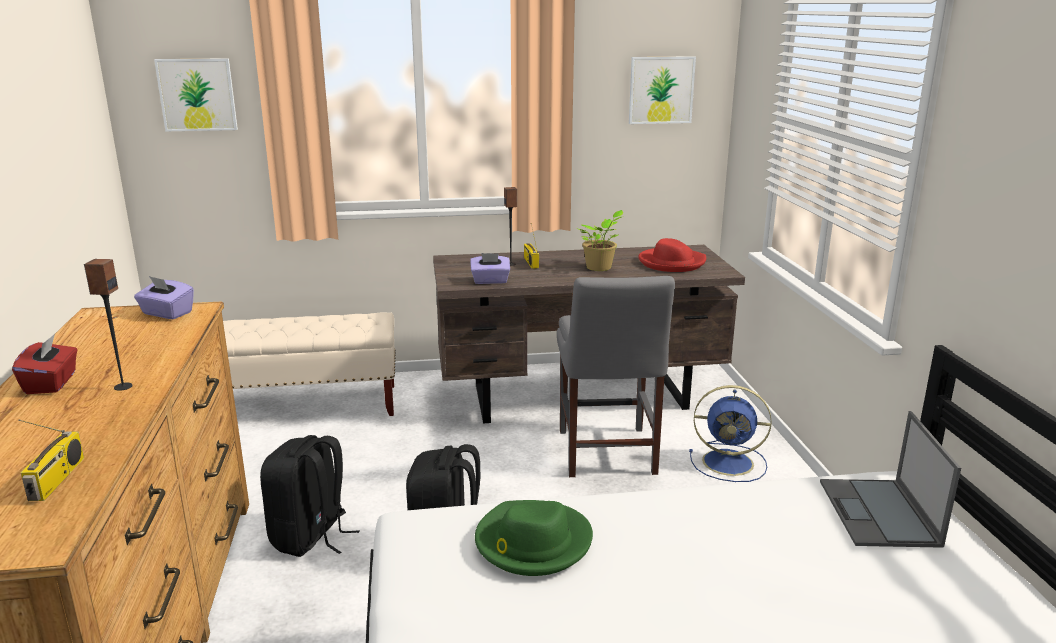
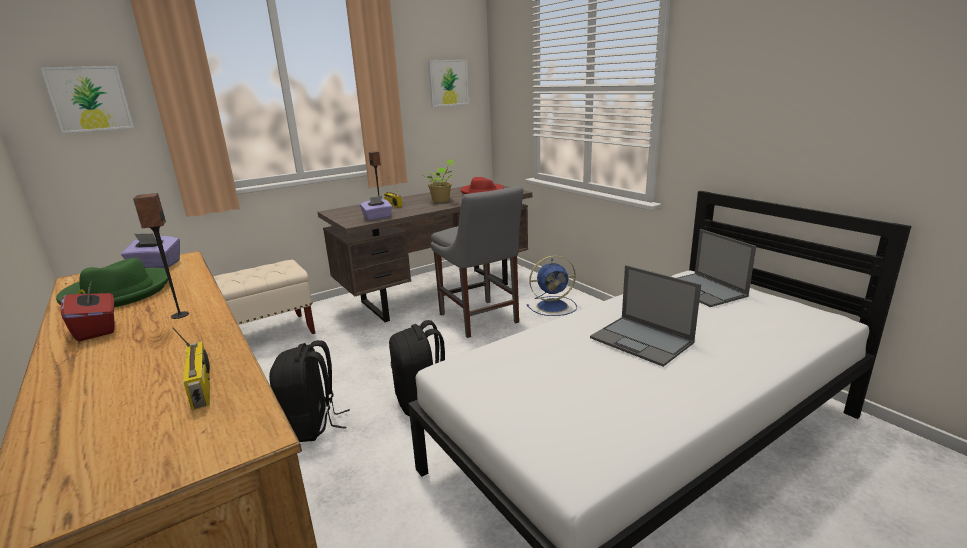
camera: 25 degrees left, 0 degrees up
green hat [475,500,593,576] -> green hat moved to [56,258,169,307]
none -> laptop [590,265,701,367]

